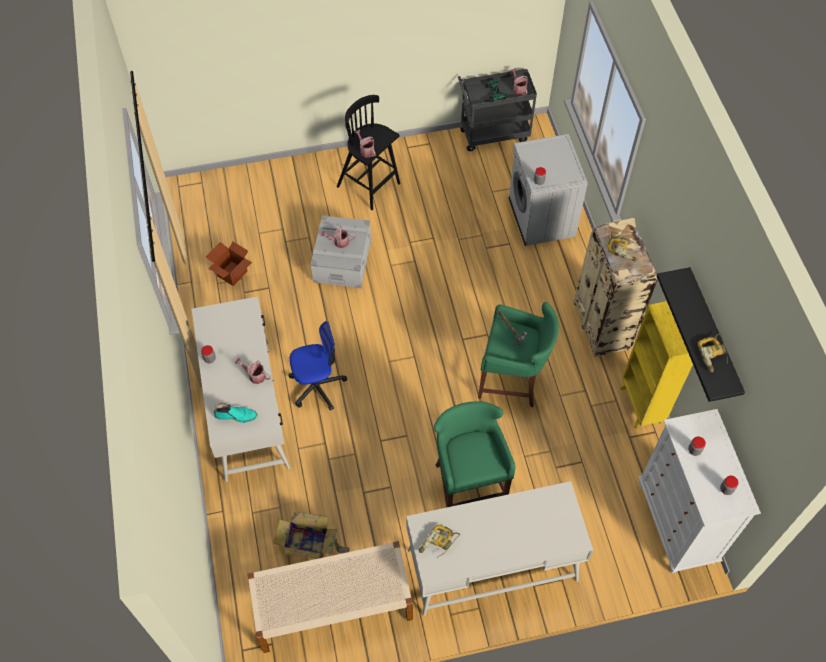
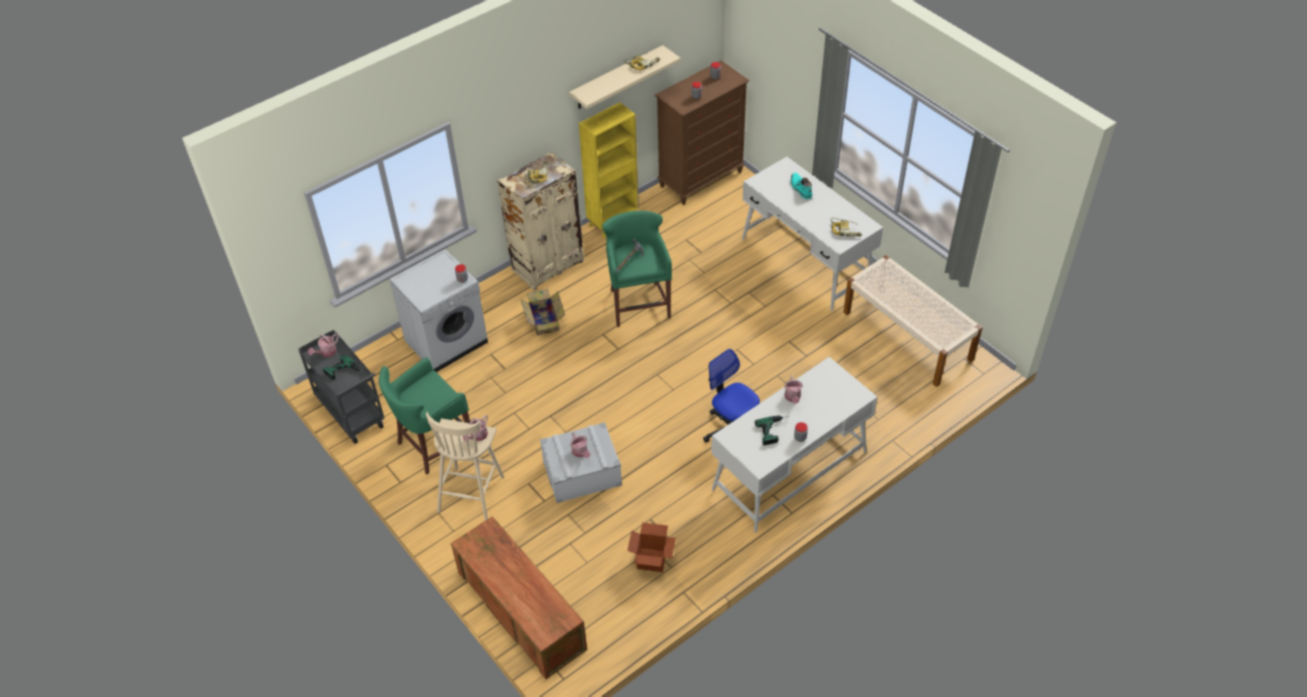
camera: 115 degrees left, 10 degrees down
turquoise boot [214,403,258,423] -> turquoise boot moved to [791,173,812,199]
cardboard box [273,512,350,559] -> cardboard box moved to [521,289,565,336]
black stool [337,95,400,210] -> beige stool [426,412,504,521]
green stool [434,401,515,508] -> green stool moved to [379,358,470,475]
white dresser [638,409,761,574] -> brown dresser [655,60,750,205]
black shelf [657,267,745,402] -> beige shelf [569,45,681,109]
none -> brown bench [450,516,587,679]
none -> power drill [755,416,789,445]

